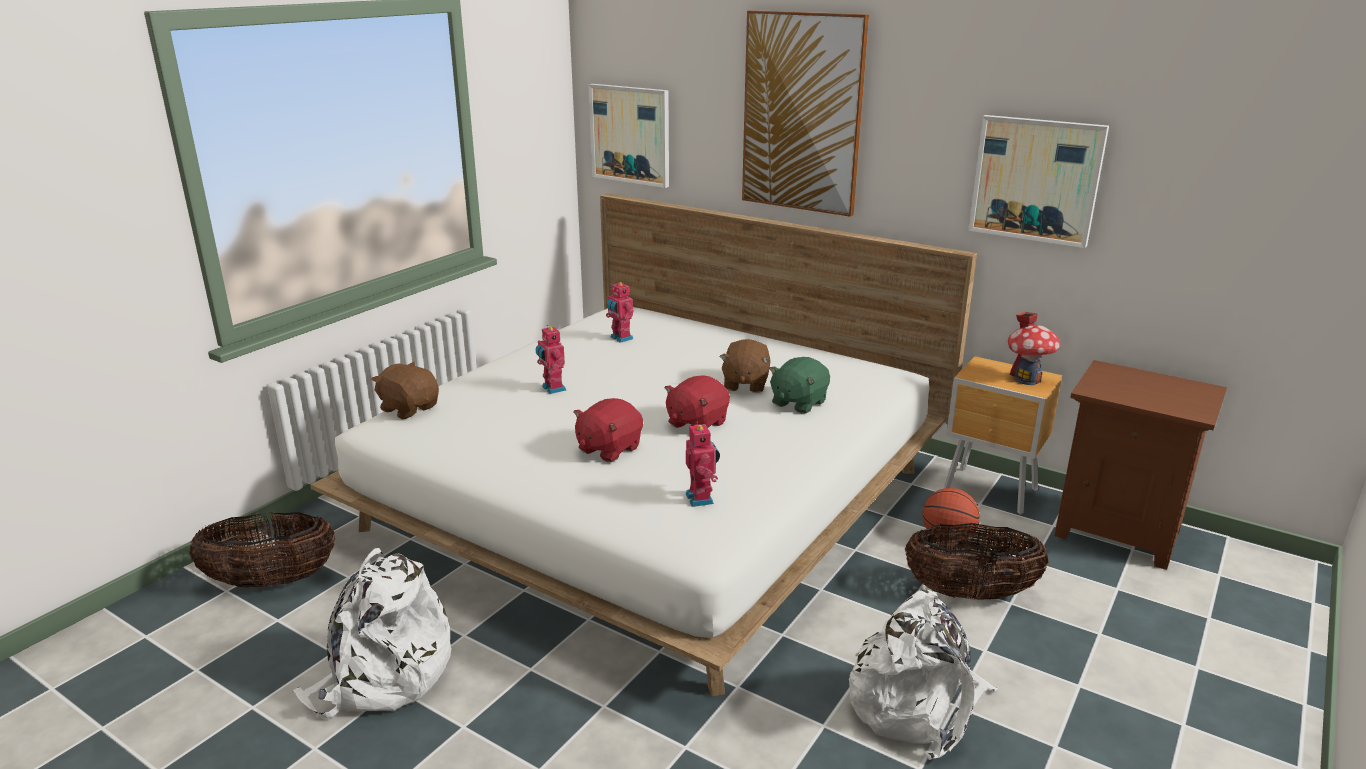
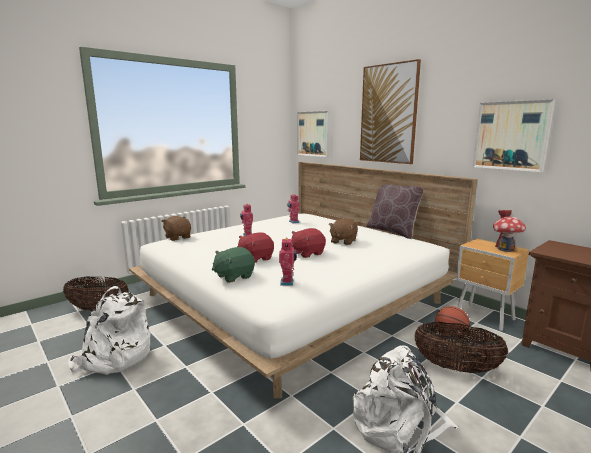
camera: 15 degrees right, 10 degrees down
green plush toy [769,357,830,414] -> green plush toy moved to [212,247,255,283]
none -> brown pillow [366,184,423,239]

